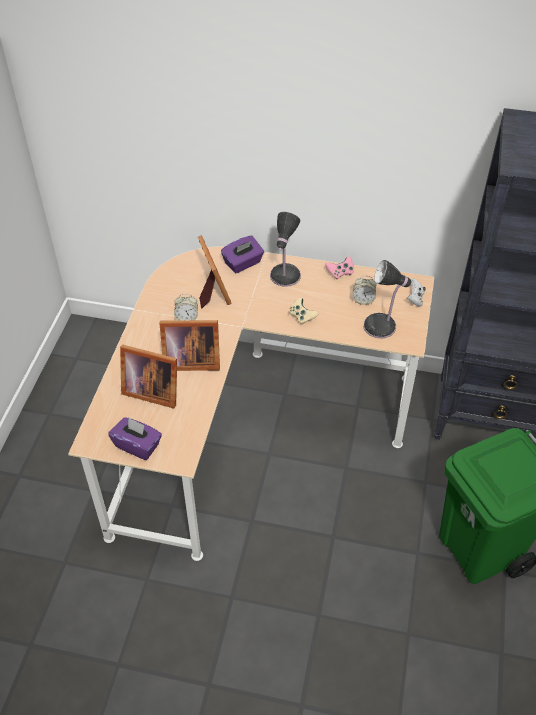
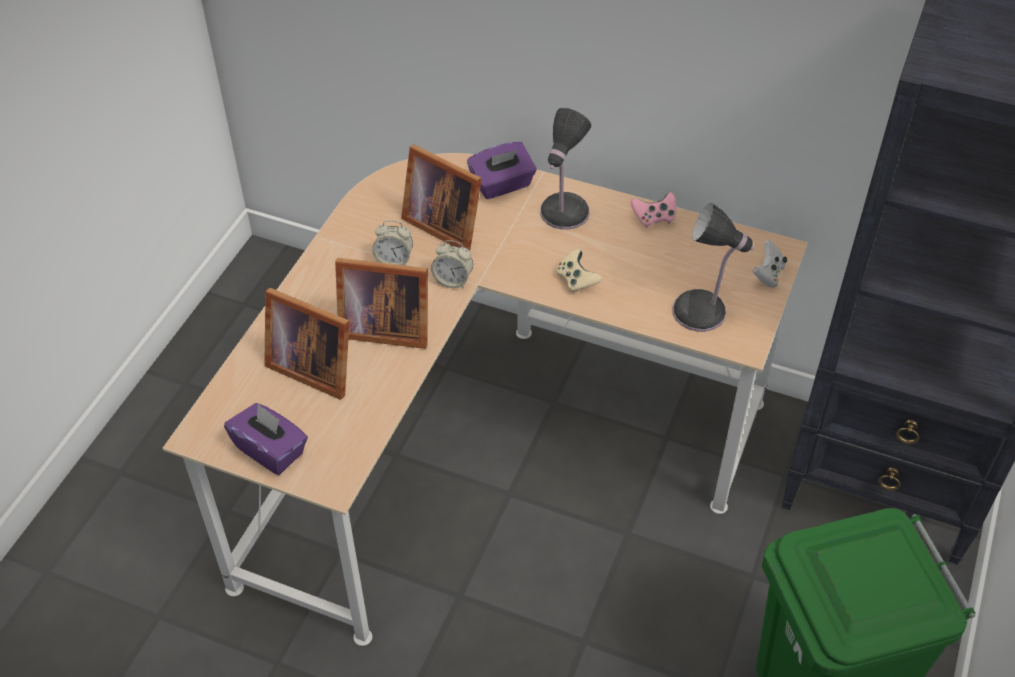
camera: 10 degrees right, 0 degrees up
picture frame [198,235,232,308] -> picture frame turned 135 degrees clockwise [401,145,482,251]
alarm clock [352,276,377,305] -> alarm clock moved to [431,240,473,289]

